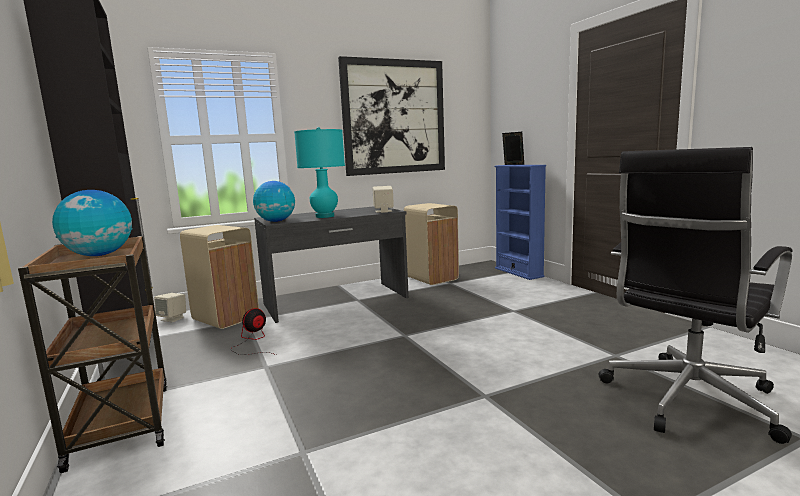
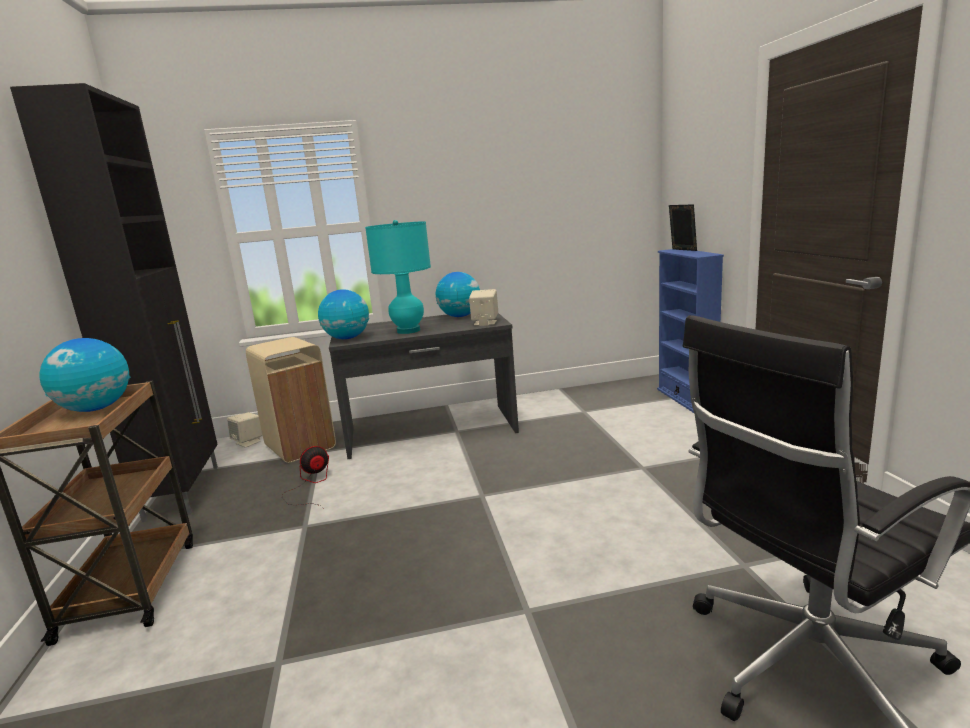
camera: 15 degrees right, 5 degrees up
picture [338,56,445,176] -> none
beige trash can [404,203,459,285] -> none
none -> globe [436,272,480,317]

